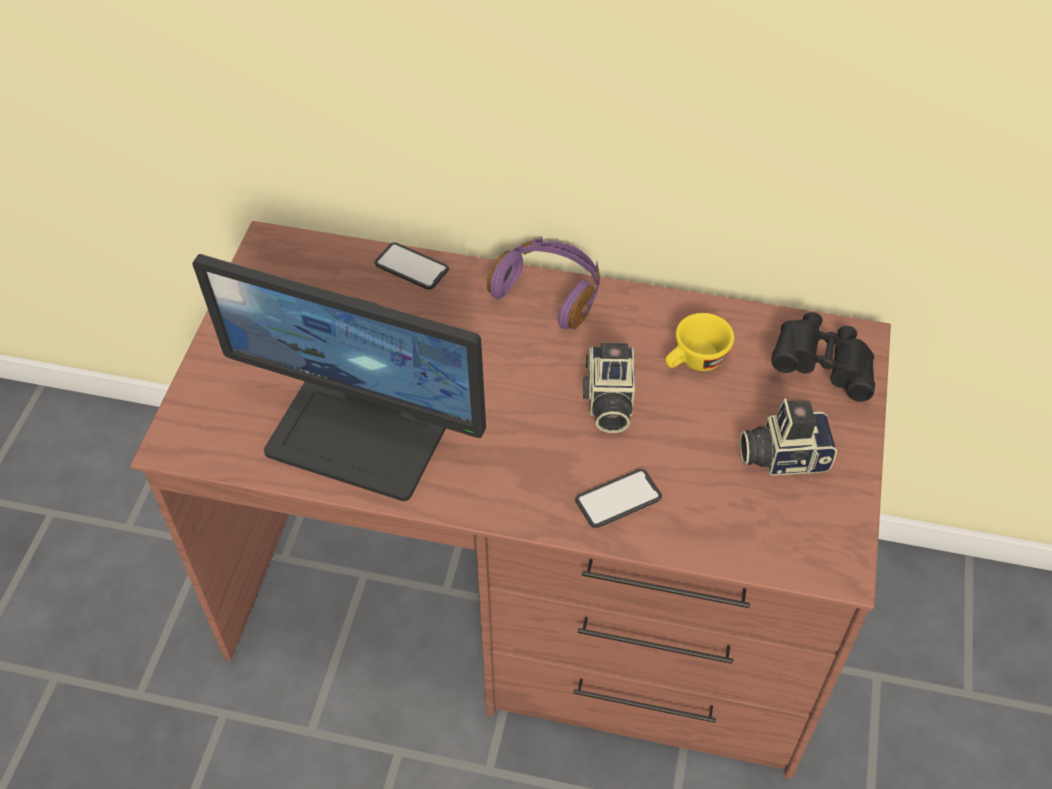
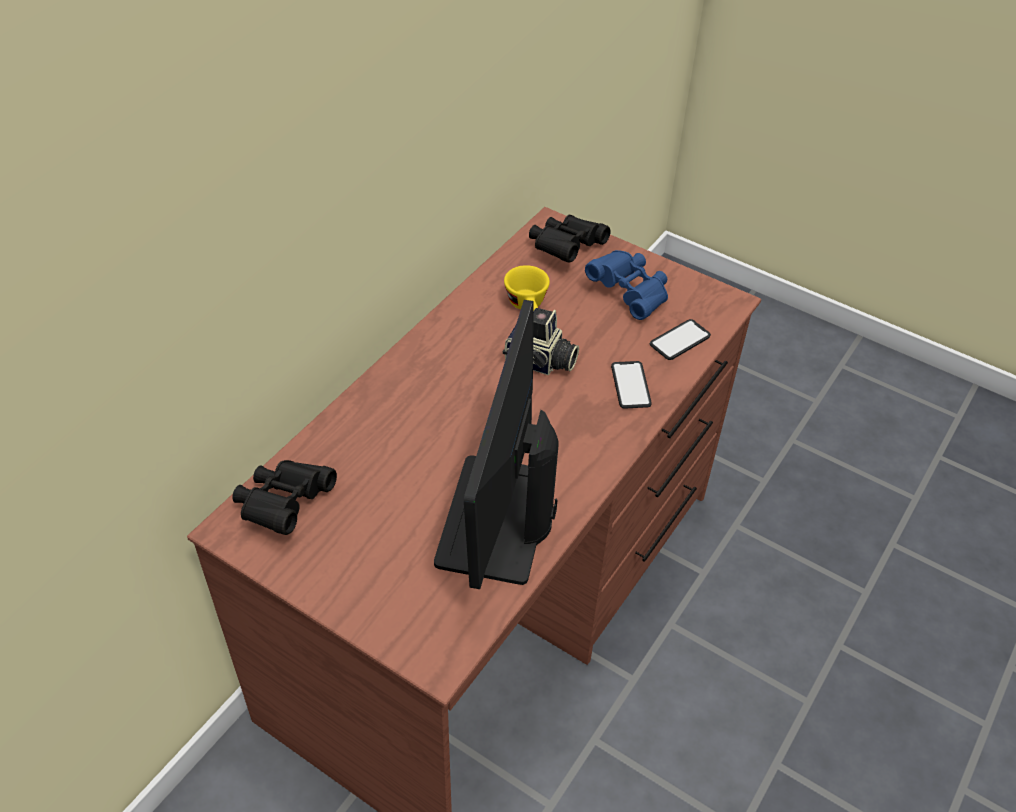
camera: 70 degrees left, 5 degrees down
monitor [192,254,486,501] -> monitor turned 150 degrees clockwise [434,300,559,589]
phone [374,243,449,289] -> phone moved to [650,319,711,360]
purple headphones [487,238,600,329] -> none
camera [739,399,837,476] -> blue binoculars [585,250,668,320]
none -> black binoculars [232,460,337,535]

